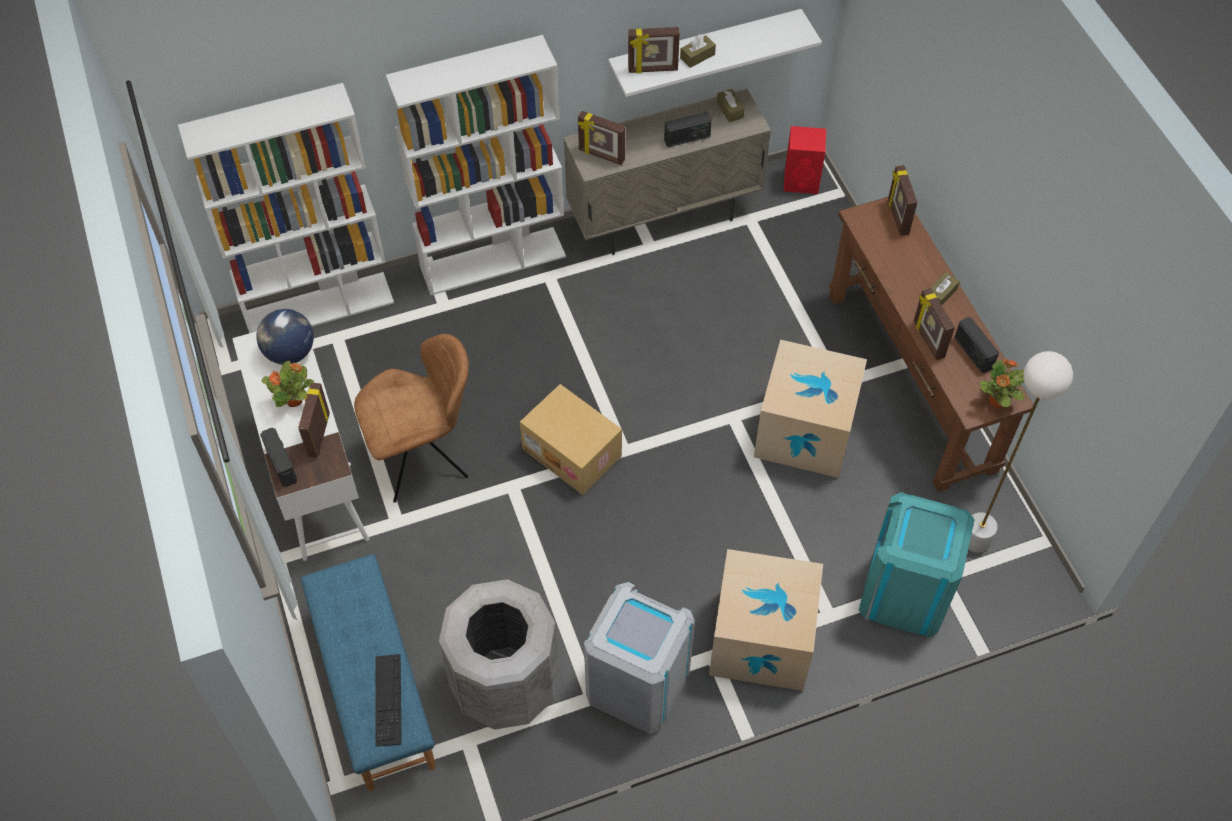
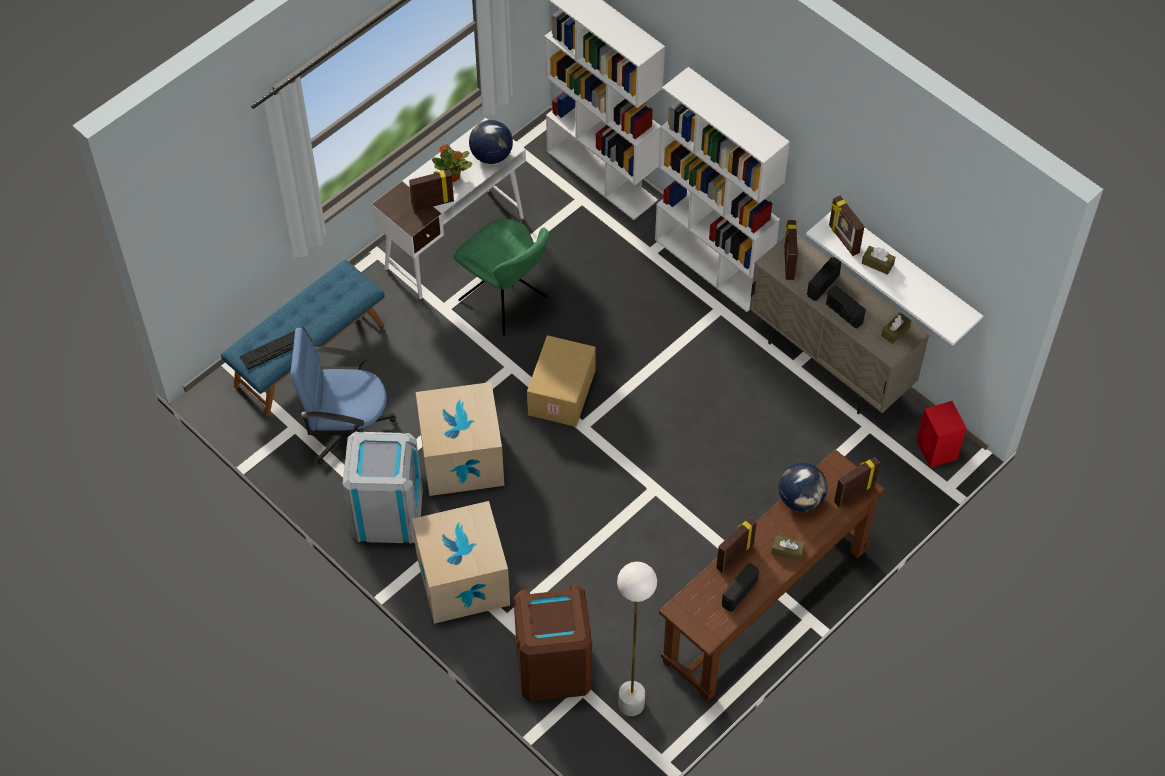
camera: 65 degrees right, 0 degrees up
radio [260,427,297,487] -> radio moved to [807,257,841,301]
brown chair [354,334,469,503] -> green chair [453,219,550,336]
grey trash can [439,579,559,730] -> blue office chair [291,328,396,465]
cardboard box [754,340,867,478] -> cardboard box moved to [416,382,504,496]
turquoise trash can [859,492,975,637] -> brown trash can [514,584,592,702]
potted plant [979,359,1025,408] -> none
none -> globe [778,463,827,512]

